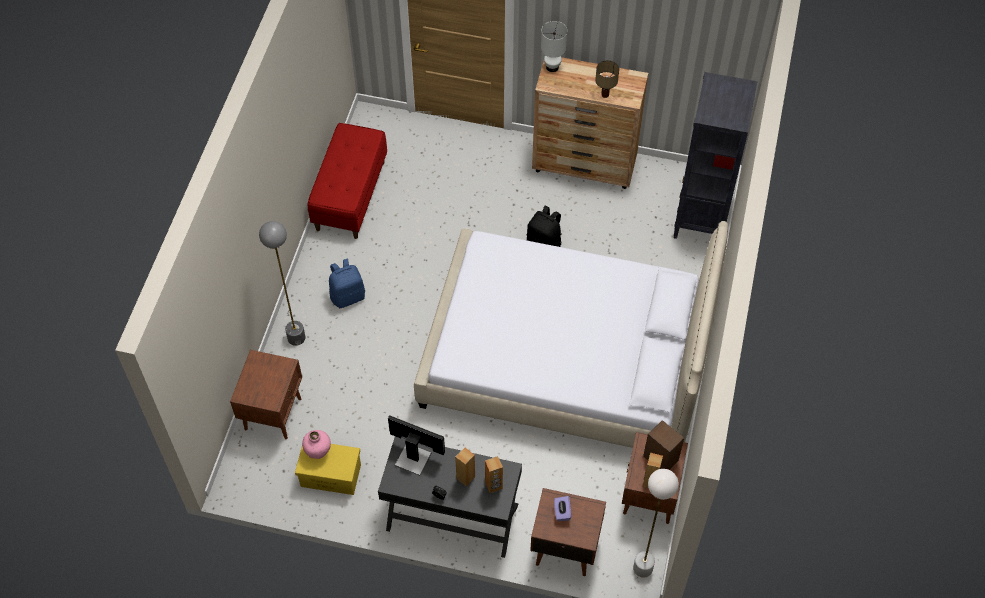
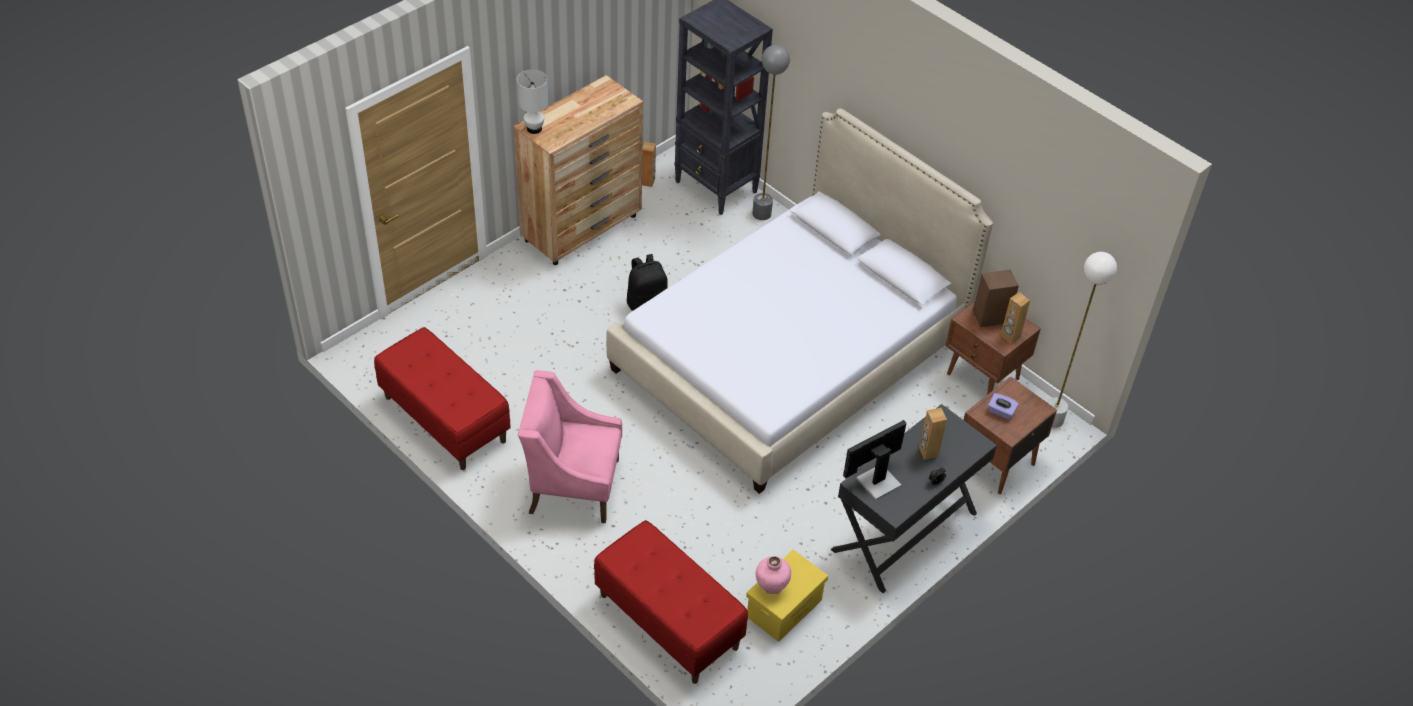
camera: 60 degrees left, 10 degrees down
brown nightstand [230,350,302,439] -> red bench [594,520,748,684]
grey floor lamp [259,221,306,346] -> grey floor lamp moved to [752,45,790,220]
blue backpack [329,259,365,308] -> pink armchair [518,370,622,523]
brown speaker [485,456,503,493] -> brown speaker moved to [642,142,656,187]
table lamp [595,60,619,98] -> none

